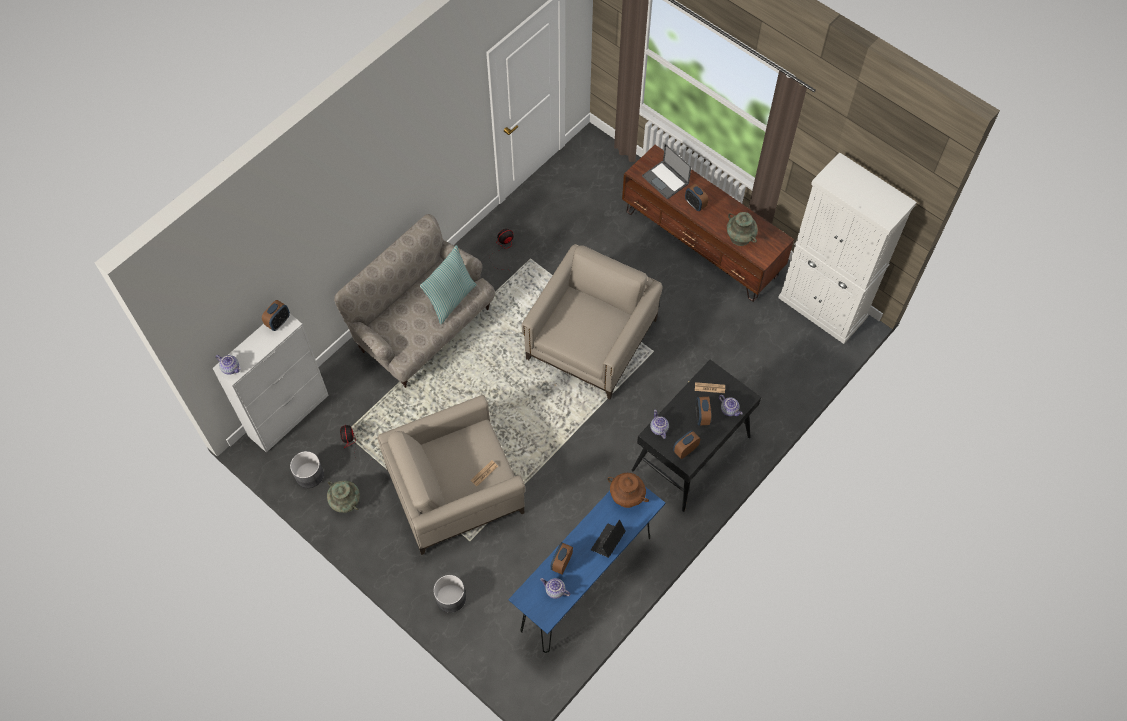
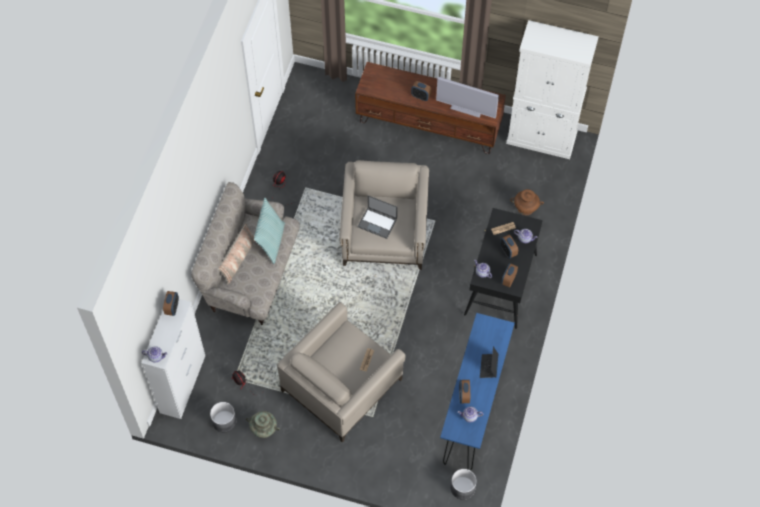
camera: 25 degrees left, 0 degrees up
grey planter [433,575,466,613] -> grey planter moved to [451,469,477,500]
brown vase [607,473,649,508] -> brown vase moved to [511,189,544,215]
laptop [642,144,691,200] -> laptop moved to [357,195,398,239]
turquoise vase [727,212,758,246] -> television [436,77,499,119]
none -> pillow [218,224,255,284]

